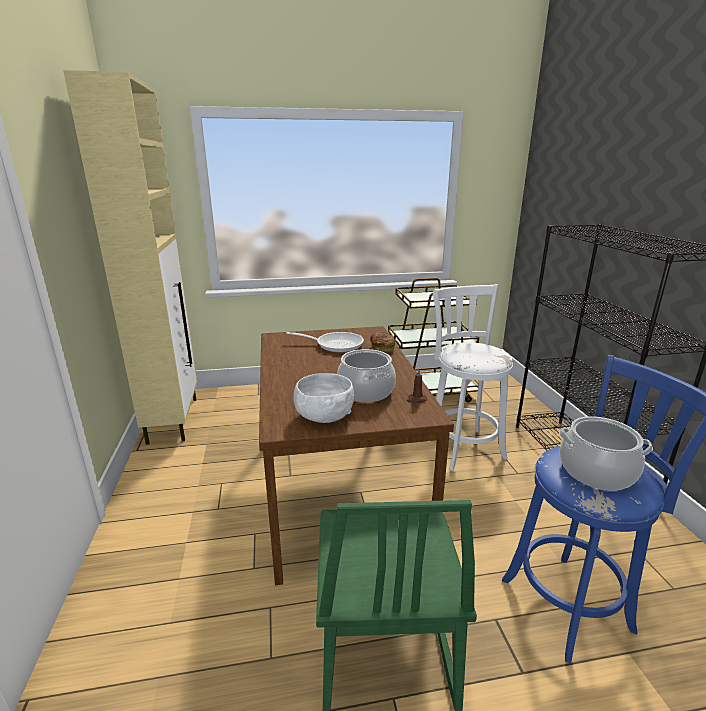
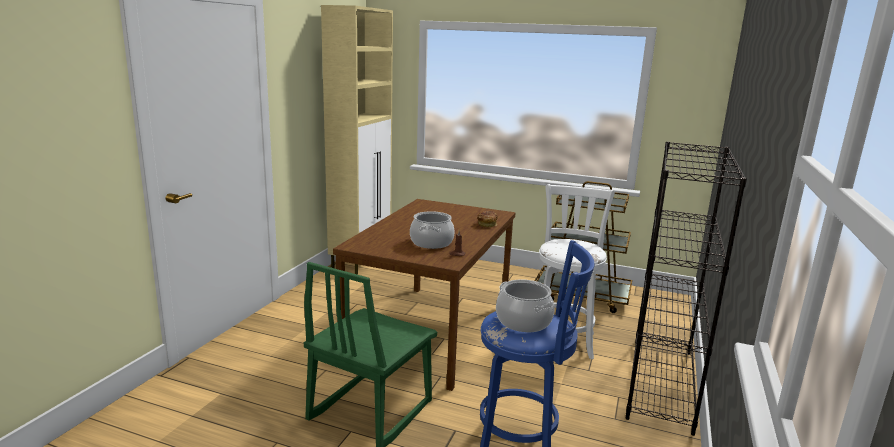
camera: 30 degrees right, 5 degrees down
frying pan [286,332,364,353] -> none
white bowl [293,373,354,423] -> none

